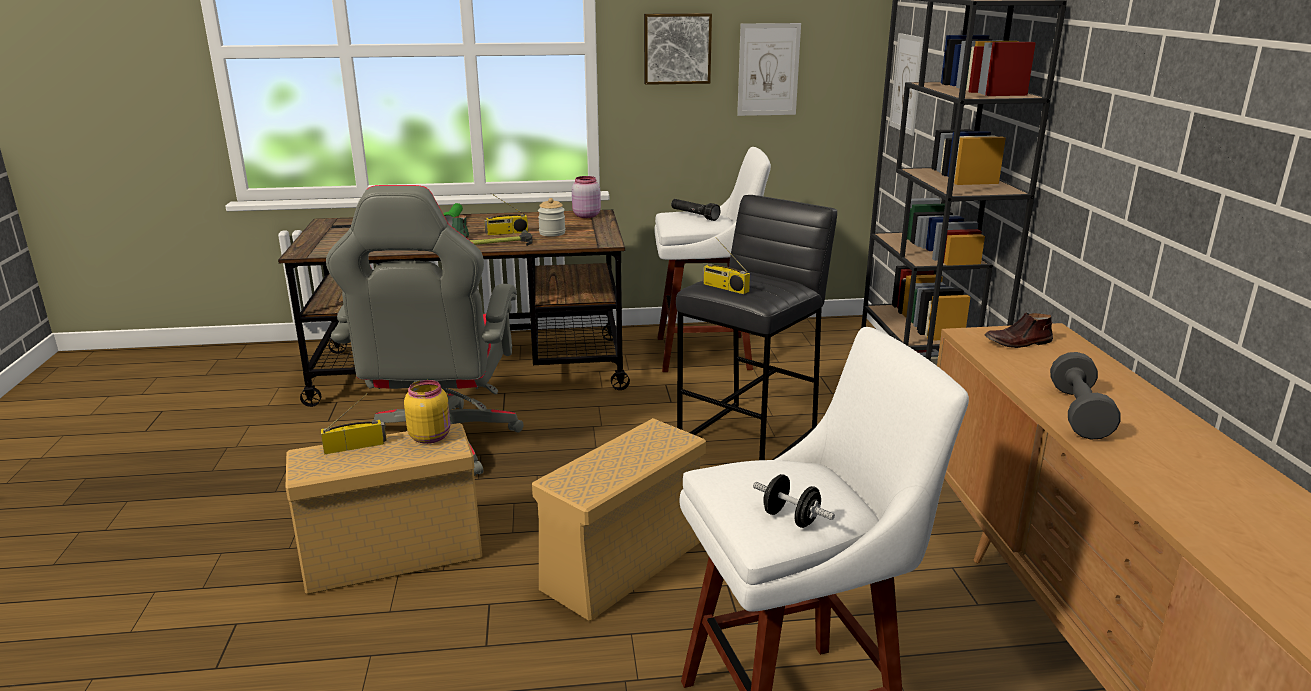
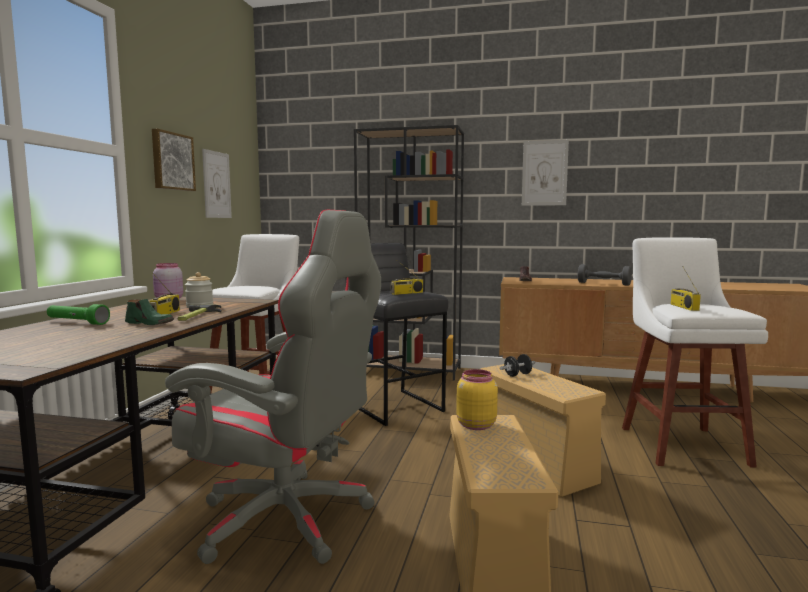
camera: 70 degrees left, 15 degrees down
radio [321,394,387,454] -> radio moved to [671,266,701,311]
black flashlight [671,199,720,221] -> none
black dumbbell [753,474,835,528] -> black dumbbell moved to [500,354,535,377]
picture [889,33,924,136] -> picture moved to [522,140,569,206]

